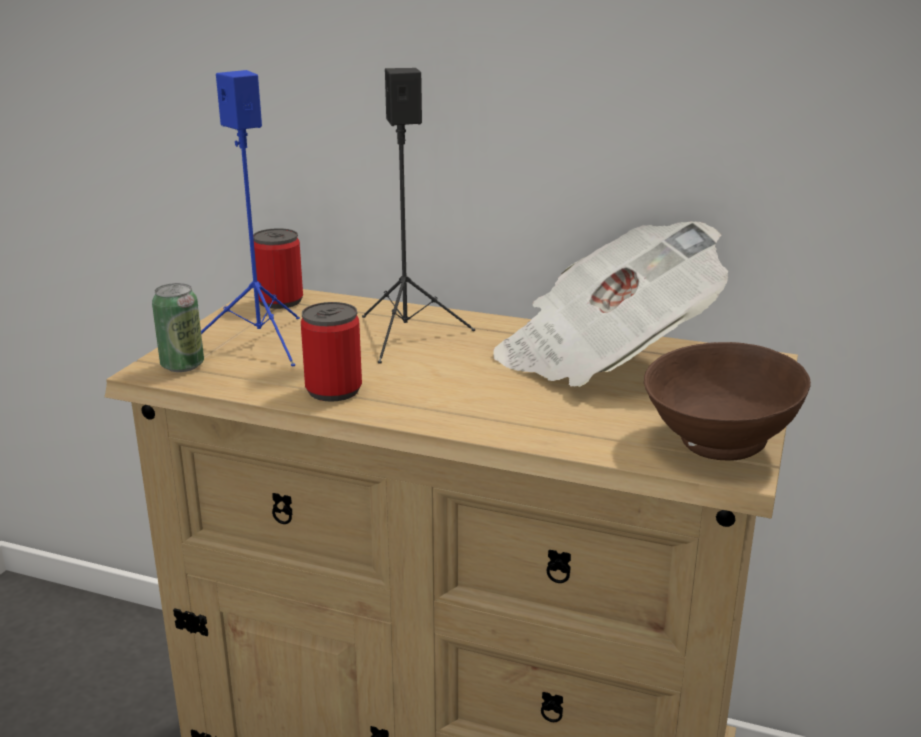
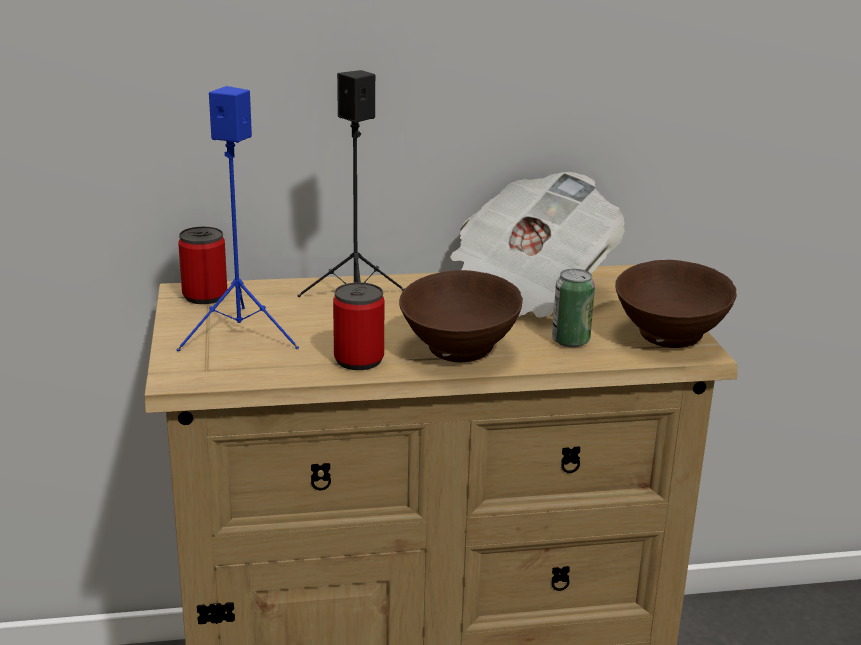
camera: 30 degrees left, 0 degrees up
can [152,283,204,372] -> can moved to [552,269,595,348]
none -> brown bowl [399,270,523,362]

